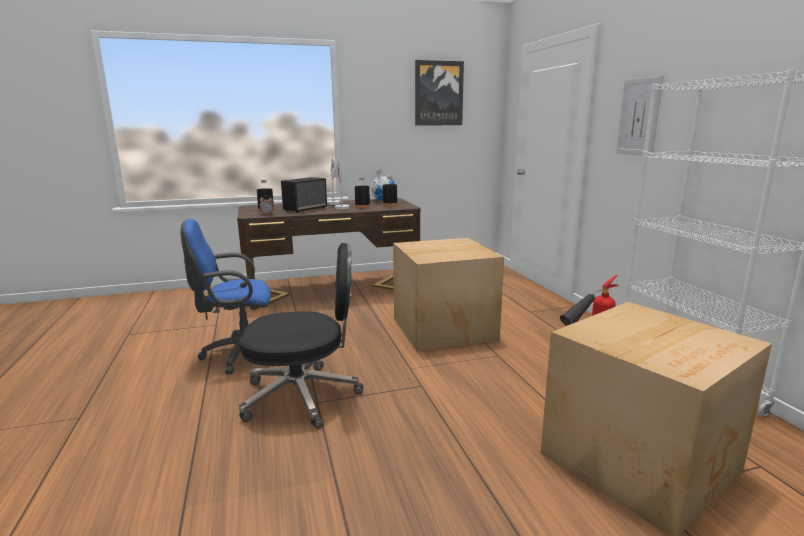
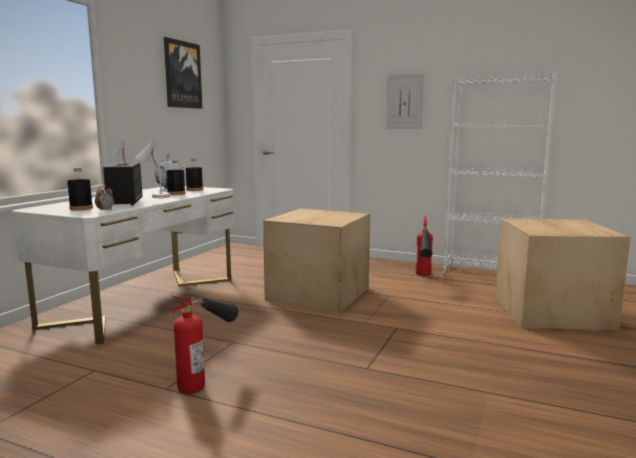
camera: 50 degrees left, 5 degrees down
blue office chair [180,219,271,374] -> fire extinguisher [169,296,239,394]
brown desk [237,198,421,310] -> white desk [12,186,234,344]
black office chair [239,243,364,429] -> none

